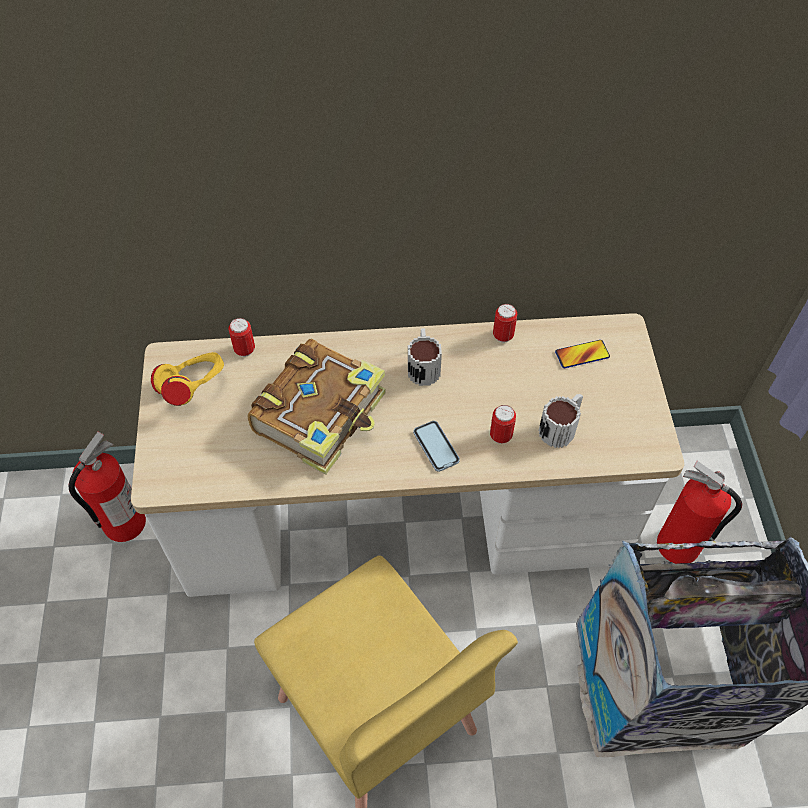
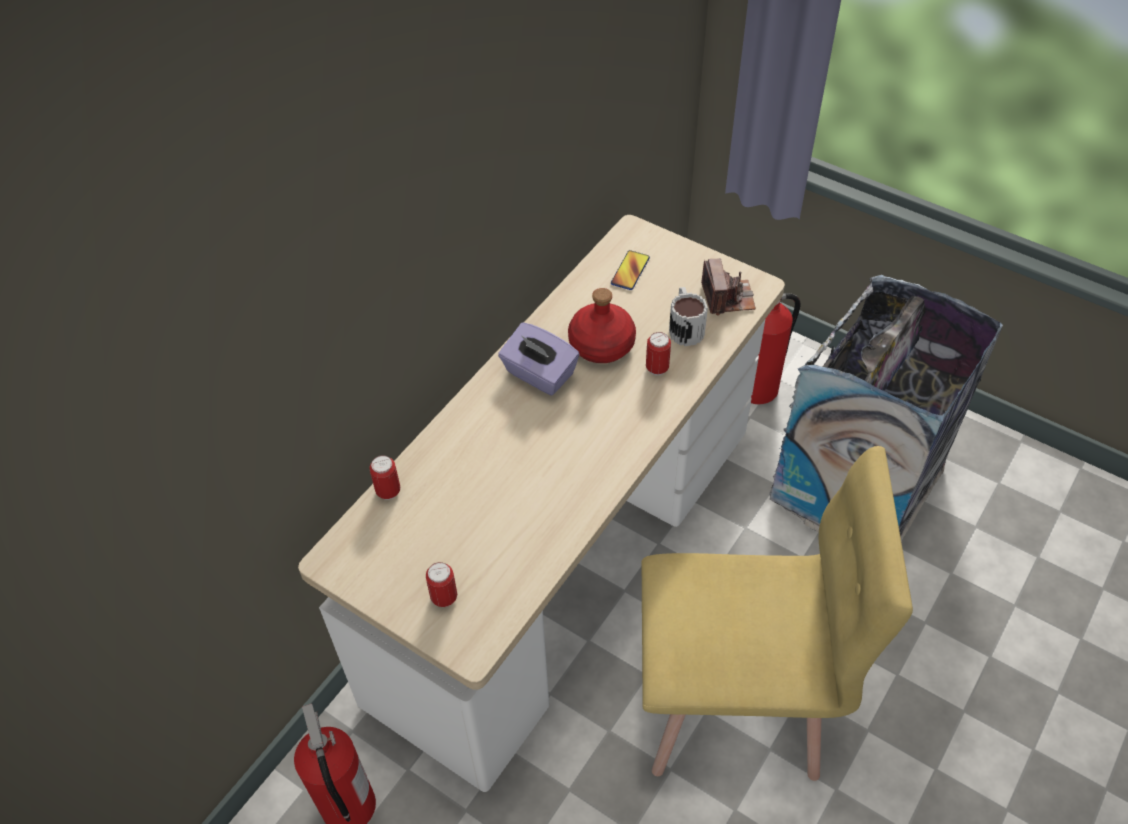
camera: 50 degrees left, 5 degrees down
yellow headphones [151,352,224,406] -> none
book [247,339,386,475] -> none
mug [408,328,442,386] -> purple tissue box [498,322,579,395]
phone [413,421,460,472] -> none
can [493,304,517,342] -> can moved to [426,562,457,607]
none -> red bottle [568,288,636,363]
none -> camera [701,258,756,316]

